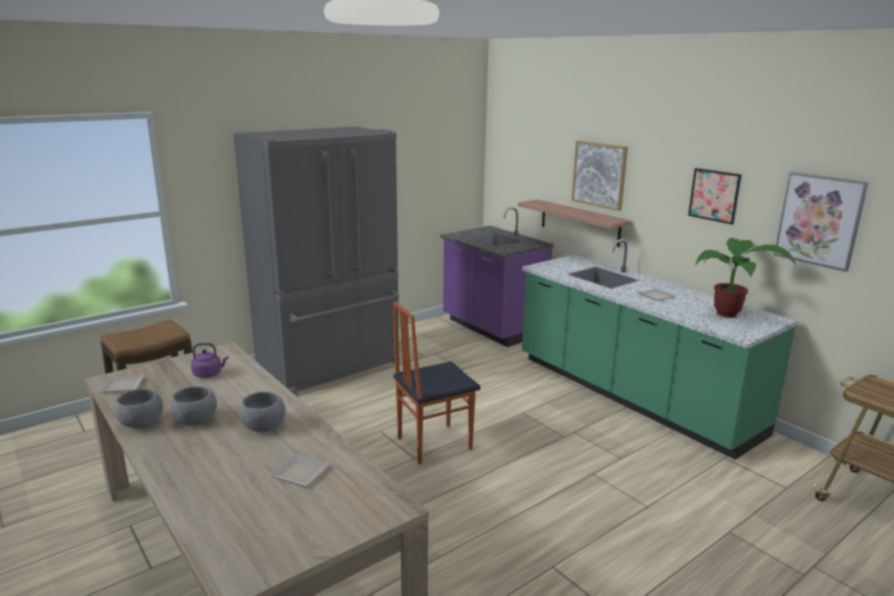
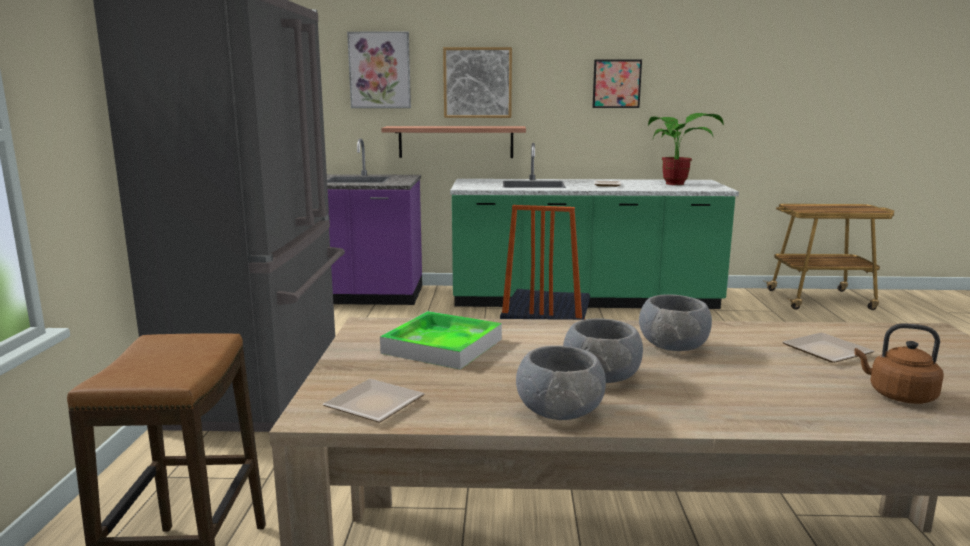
camera: 50 degrees left, 5 degrees down
purple kettle [191,343,228,378] -> tray [380,311,502,369]
picture [774,172,869,272] -> picture moved to [347,32,411,108]
none -> brown kettle [854,323,944,404]

